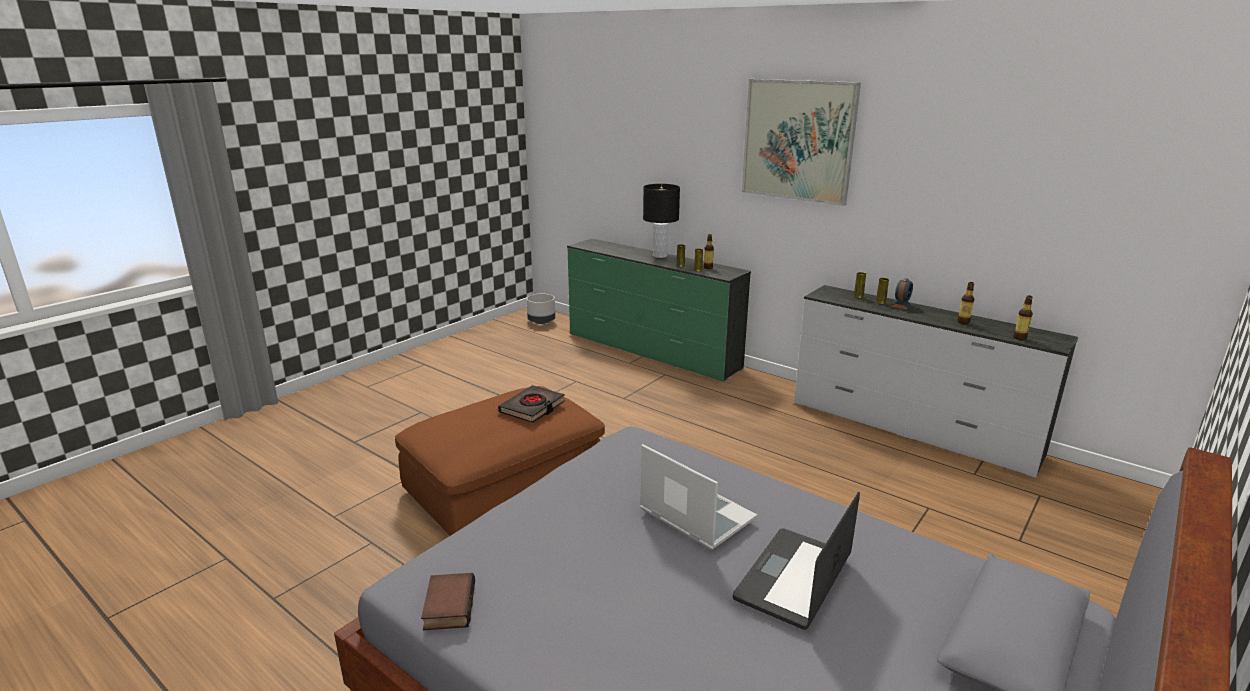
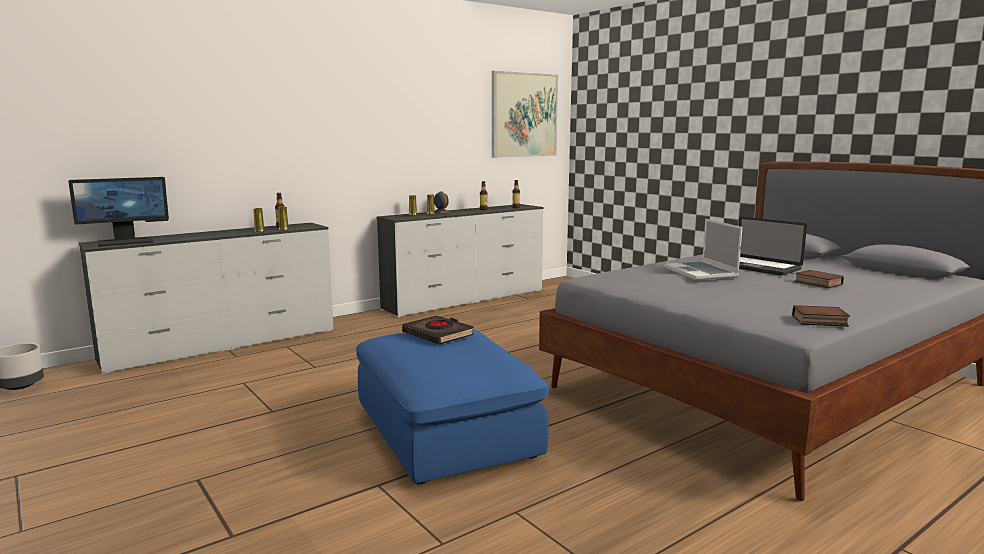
camera: 75 degrees left, 10 degrees down
brown ottoman [395,386,605,536] -> blue ottoman [356,329,549,485]
green dresser [567,238,751,382] -> white dresser [79,222,333,374]
laptop [640,444,757,550] -> laptop turned 75 degrees counterclockwise [664,219,743,280]
black table lamp [643,184,680,258] -> none
picture [742,79,861,206] -> picture moved to [492,71,558,158]
none -> monitor [68,177,169,247]
none -> book [795,270,844,288]

